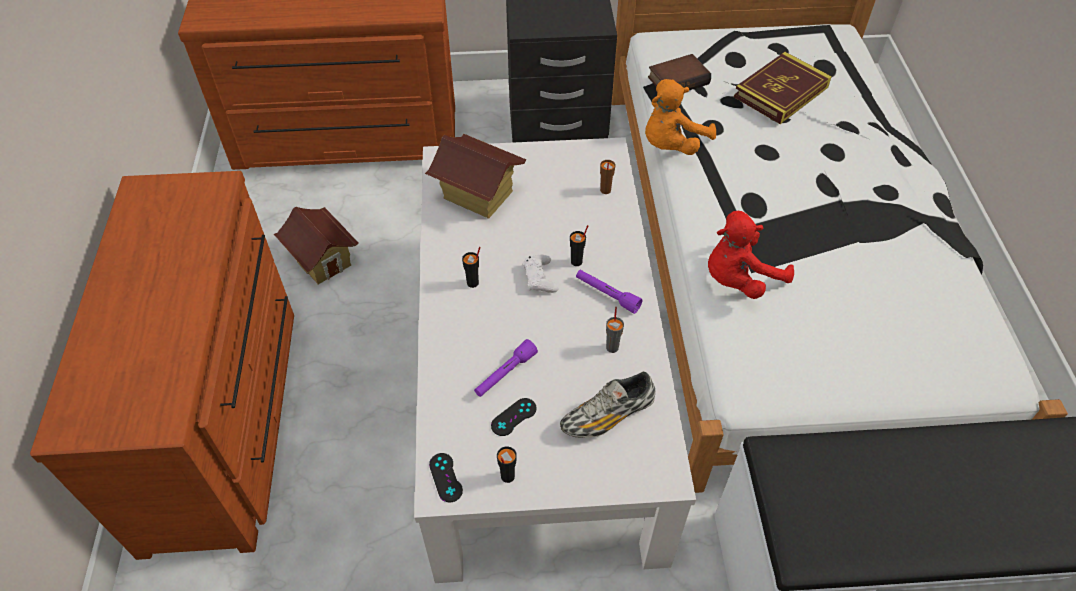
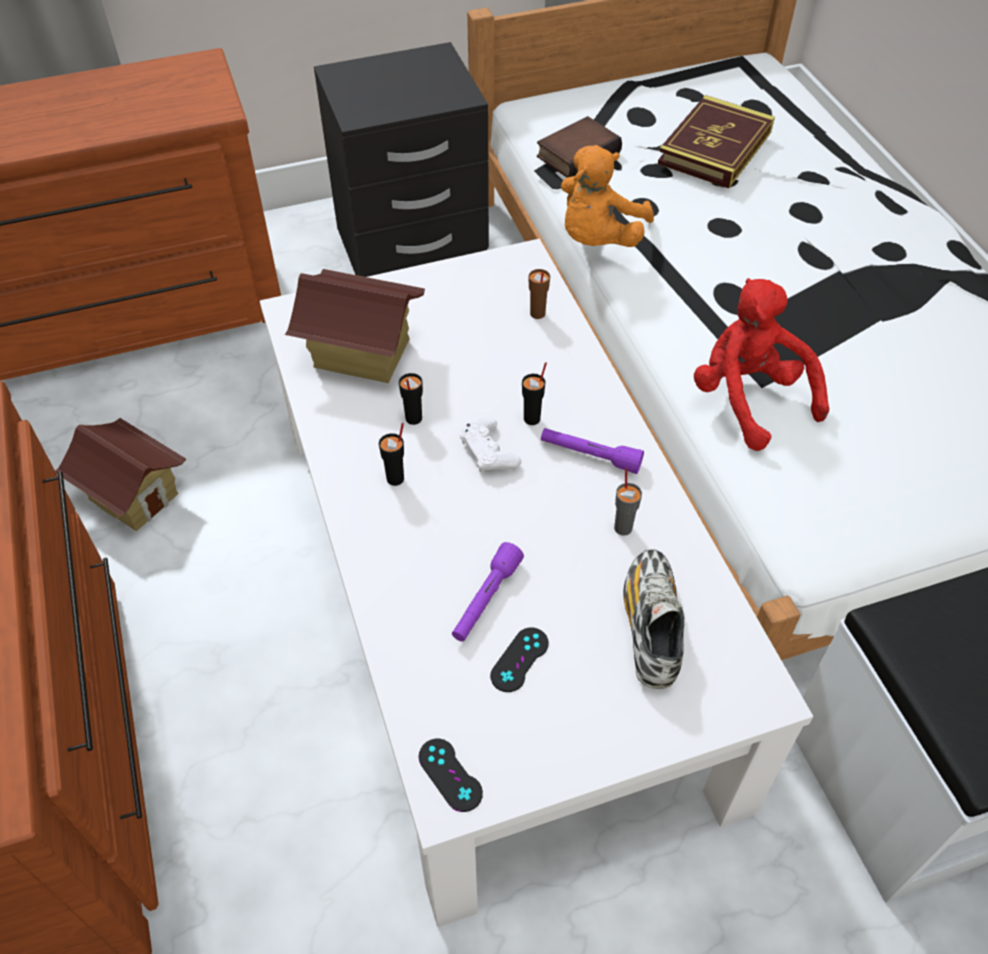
camera: 15 degrees left, 0 degrees up
black cup [497,446,517,483] -> black cup moved to [399,373,423,425]
shoe [560,372,655,438] -> shoe turned 135 degrees clockwise [623,549,684,689]
red plush toy [708,211,794,299] -> red plush toy turned 105 degrees clockwise [694,278,829,451]

